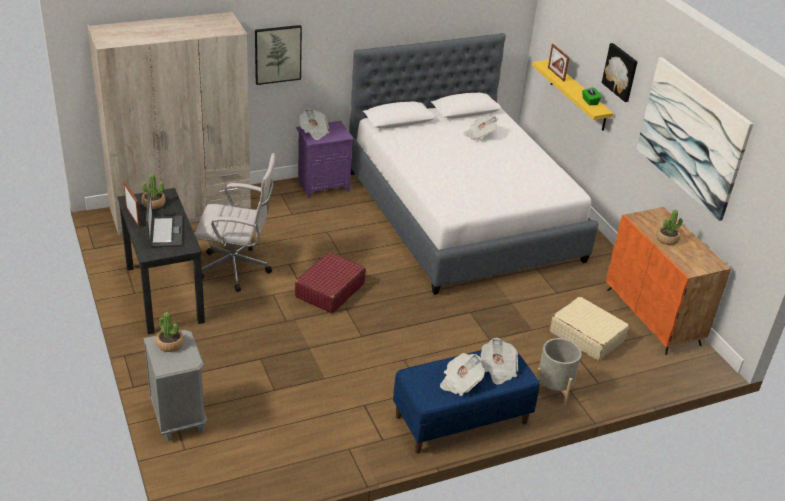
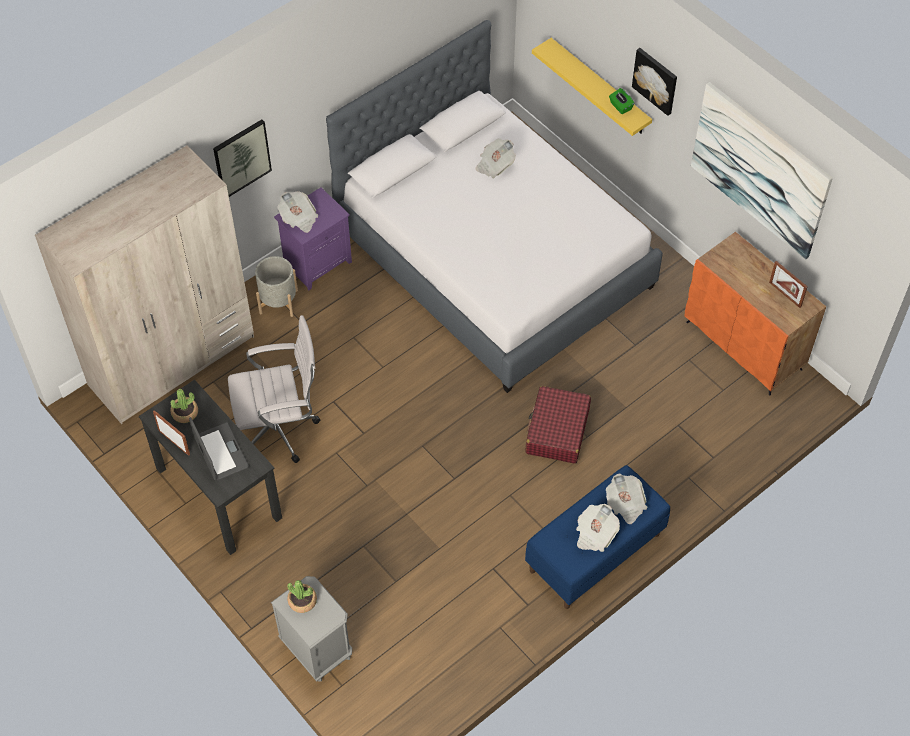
camera: 15 degrees left, 20 degrees up
red suitcase [295,252,366,313] -> red suitcase moved to [526,386,591,464]
grey planter [536,338,581,405] -> grey planter moved to [255,256,298,317]
picture frame [548,44,569,81] -> picture frame moved to [769,261,808,308]
beige suitcase [550,297,629,361] -> none
potted plant [656,209,683,245] -> none

